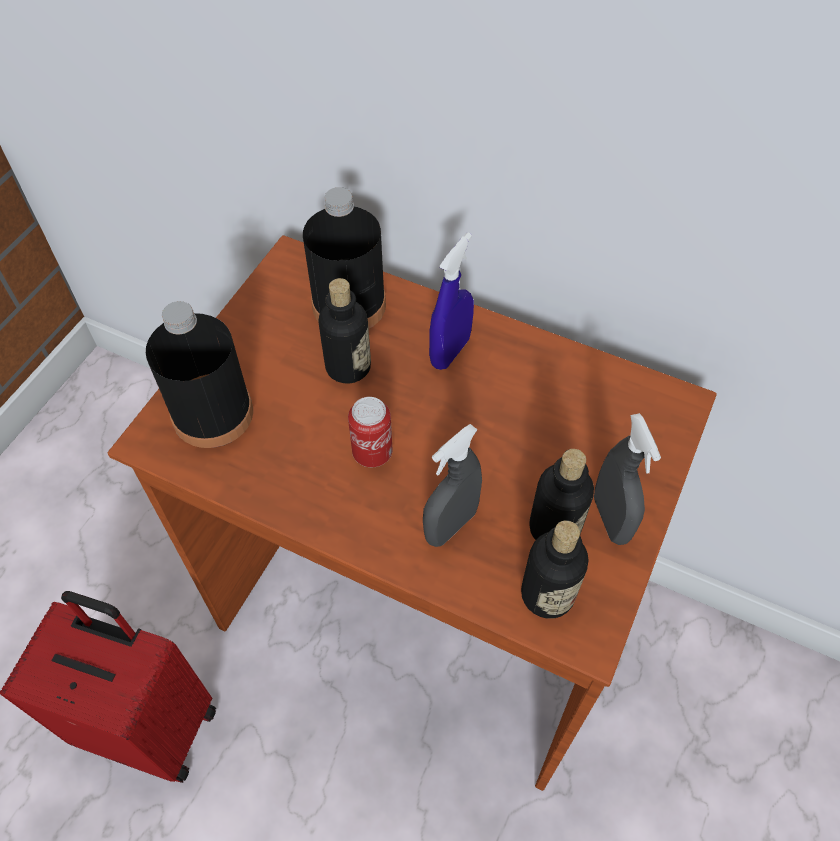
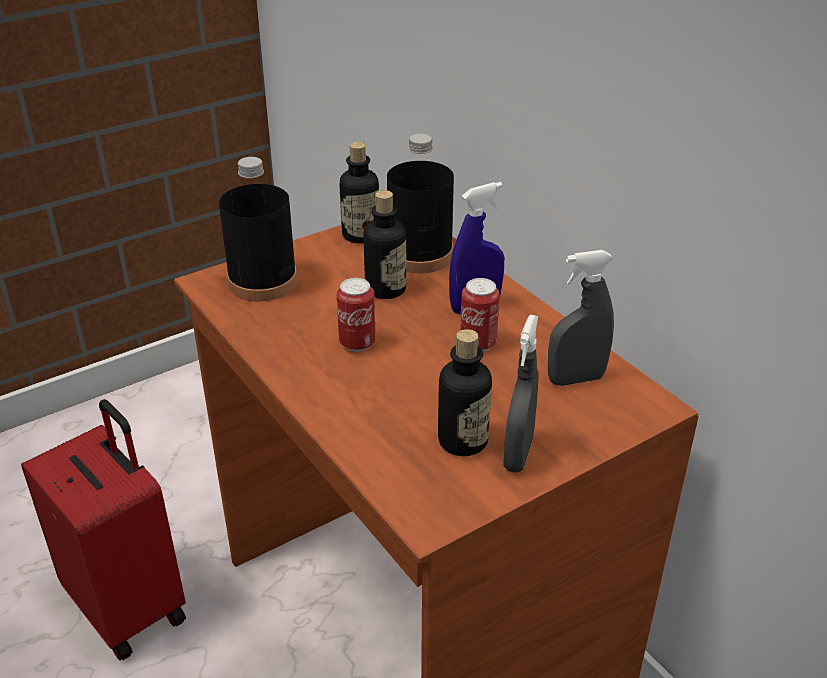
camera: 30 degrees right, 20 degrees down
grey spray bottle [423,424,482,547] -> grey spray bottle moved to [548,250,614,386]
bottle [521,520,589,619] -> bottle moved to [340,142,379,243]
none -> can [461,278,500,351]

